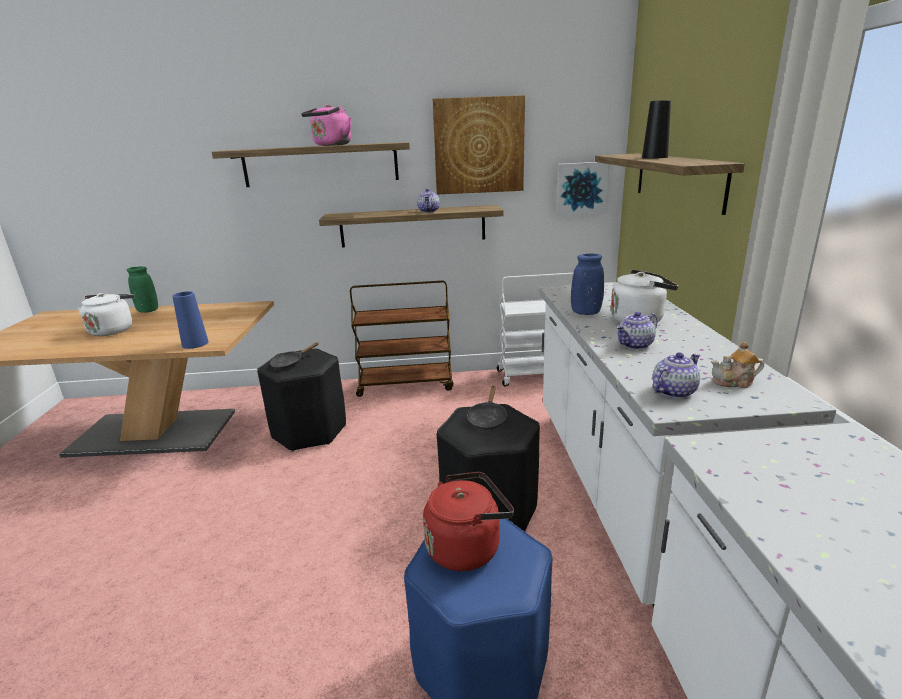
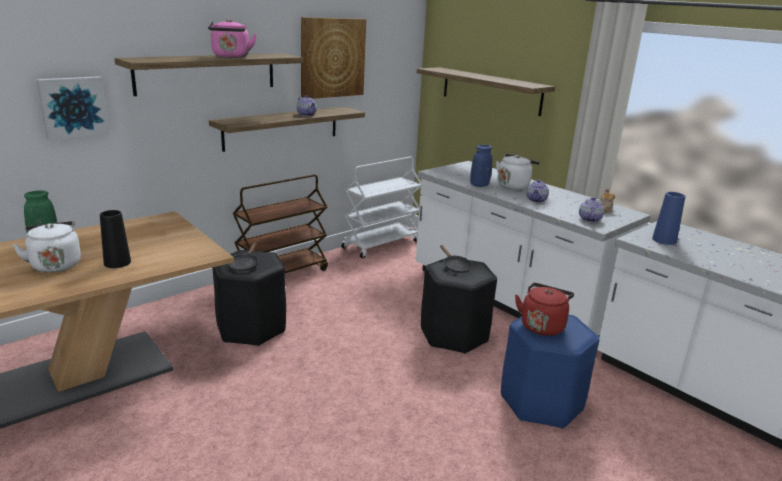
camera: 40 degrees left, 0 degrees up
blue vase [172,291,209,349] -> blue vase moved to [652,192,685,245]
picture [556,162,609,216] -> picture moved to [36,76,110,140]
black vase [642,100,671,159] -> black vase moved to [100,210,131,268]

